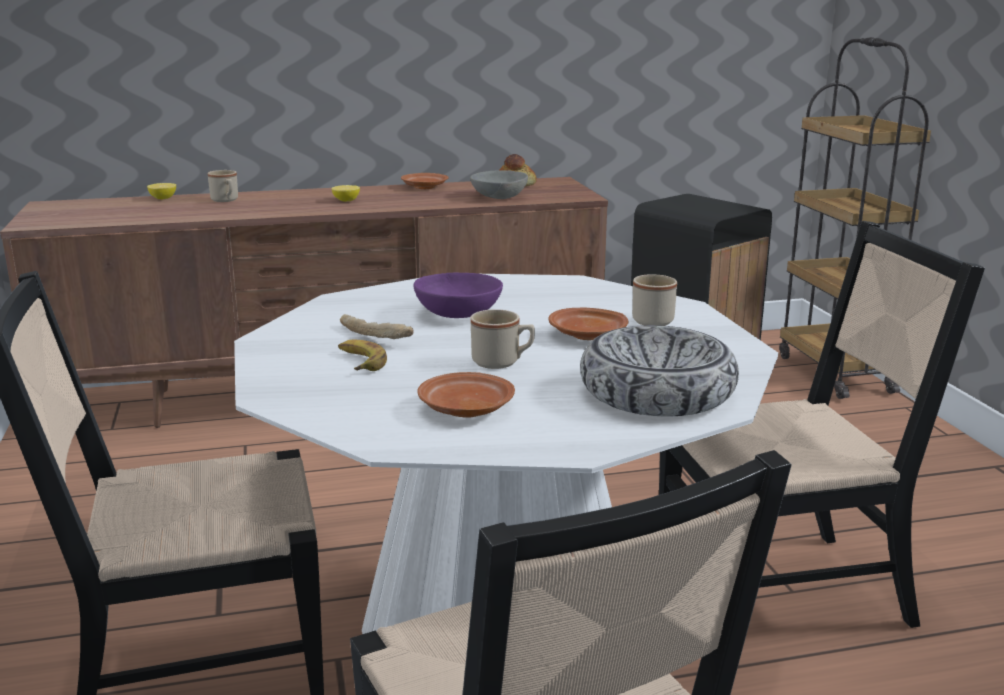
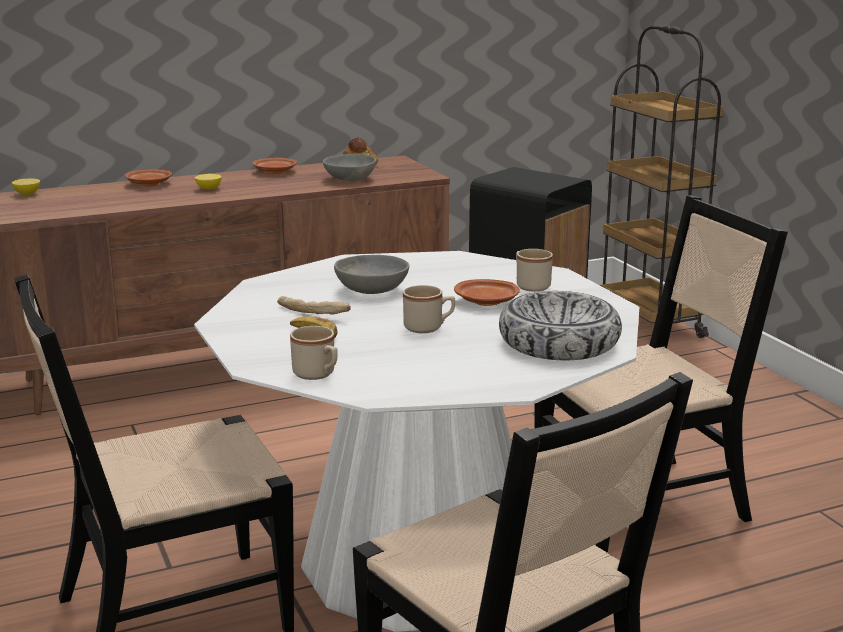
camera: 10 degrees left, 0 degrees up
beige mug [208,170,238,202] -> beige mug moved to [290,326,338,380]
purple bowl [413,273,503,318] -> grey bowl [334,255,409,294]
brown plate [417,372,515,418] -> brown plate moved to [124,169,172,186]

